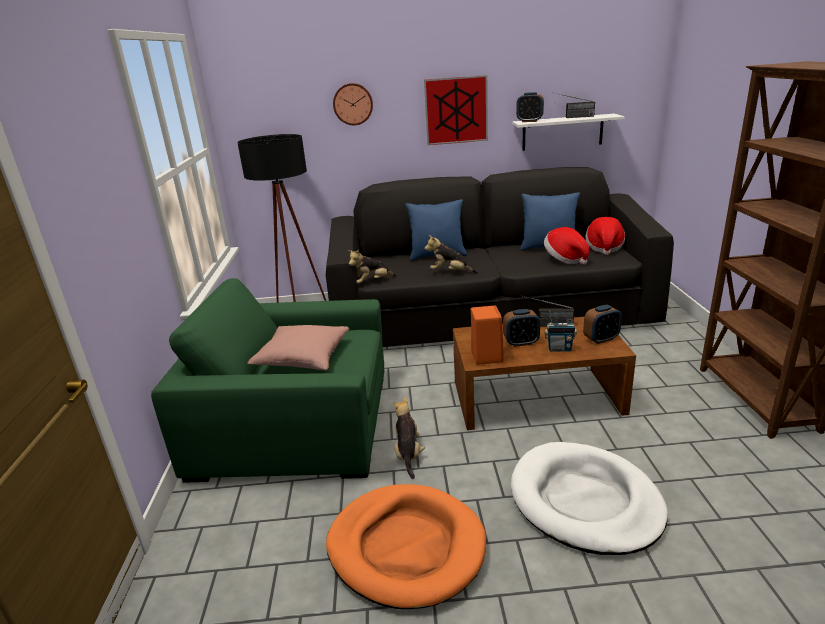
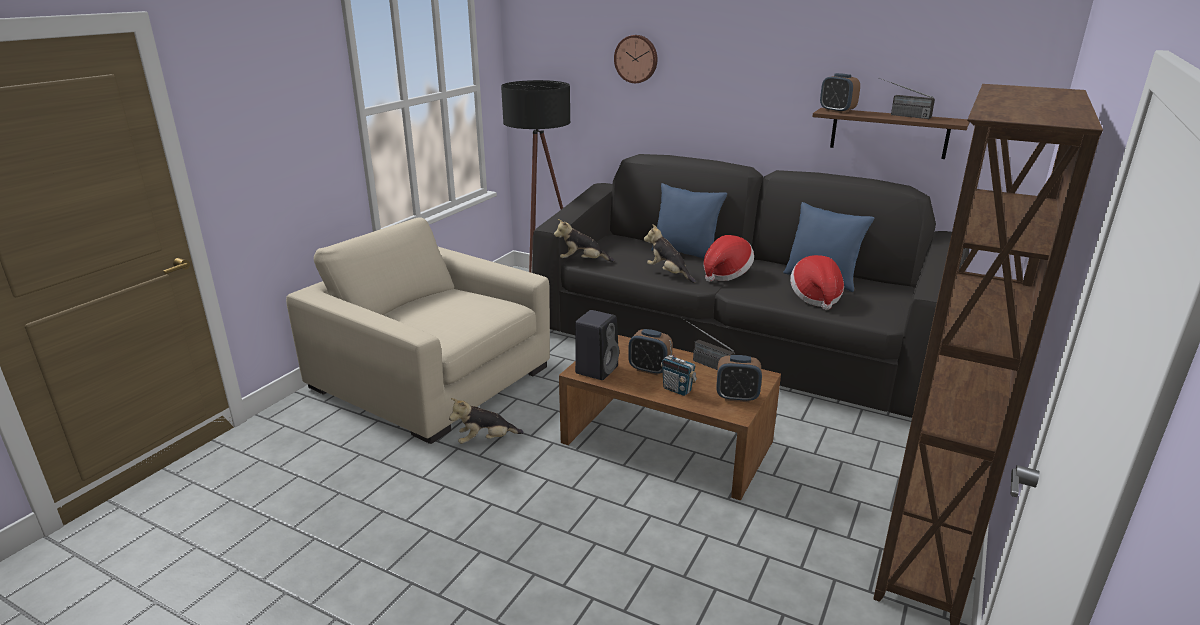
camera: 30 degrees right, 0 degrees up
green armchair [151,278,384,482] -> beige armchair [286,218,550,444]
pink pillow [247,325,349,370] -> none
orange dog bed [326,484,486,609] -> none
plush toy [393,397,425,479] -> plush toy turned 135 degrees counterclockwise [449,398,524,444]
picture [424,75,488,145] -> none
orange speaker [471,306,505,365] -> black speaker [575,310,619,380]
white dog bed [511,442,668,555] -> none
white shelf [512,114,625,151] -> brown shelf [812,108,970,159]
hat [585,217,625,255] -> hat moved to [703,235,754,282]

